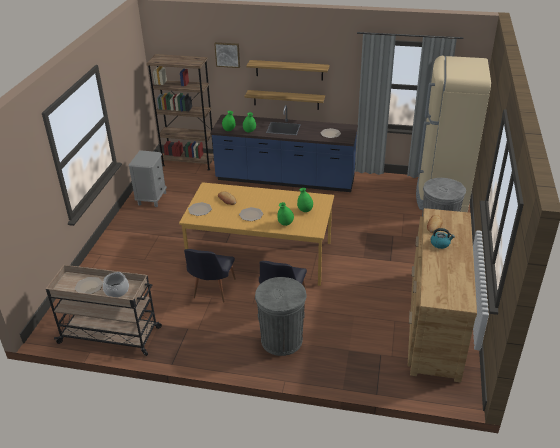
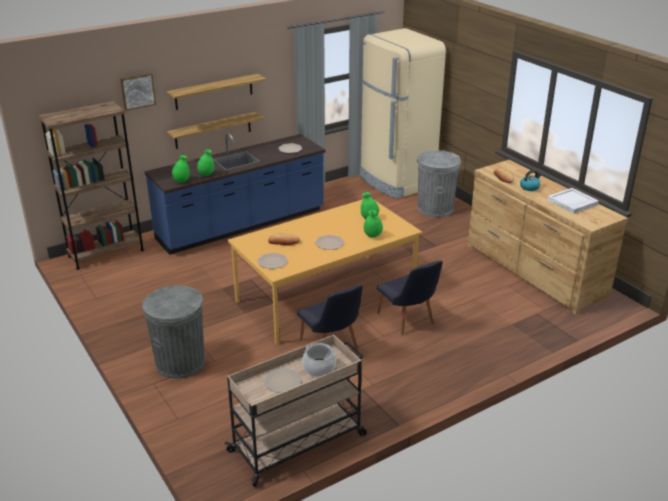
camera: 45 degrees left, 5 degrees down
grey nightstand [129,150,167,207] -> none
grey trash can [255,277,307,356] -> grey trash can moved to [142,285,205,379]
none -> white tray [548,188,599,214]

